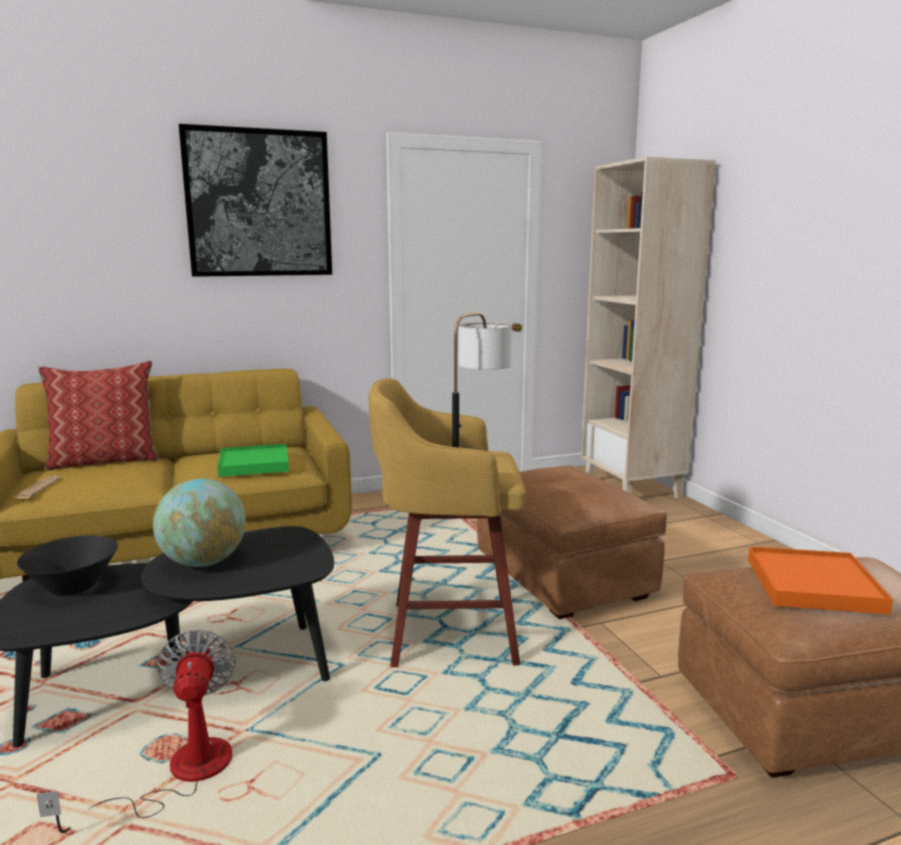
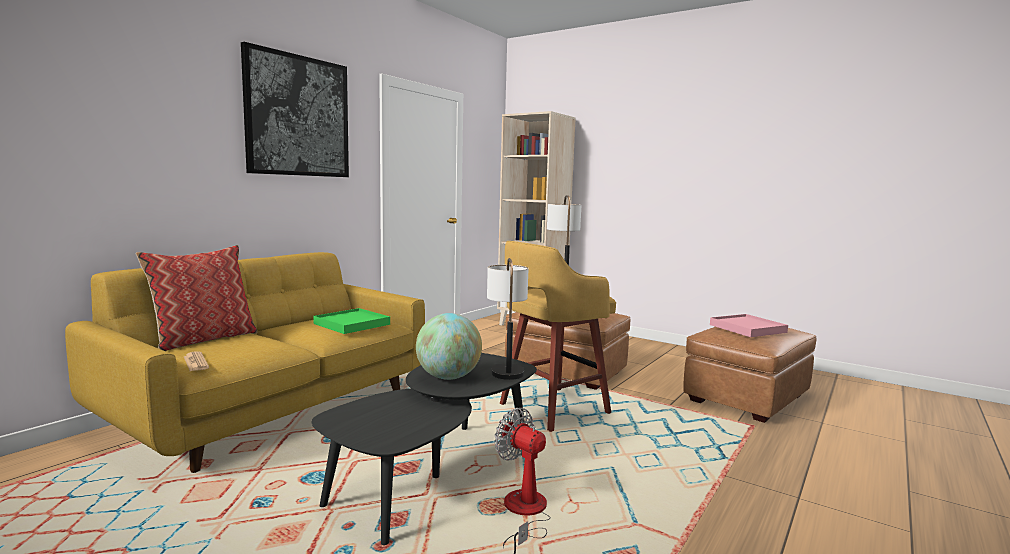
camera: 35 degrees left, 5 degrees down
black bowl [17,535,118,596] -> none
orange tray [748,546,893,615] -> pink tray [710,314,788,337]
none -> table lamp [487,258,529,380]

